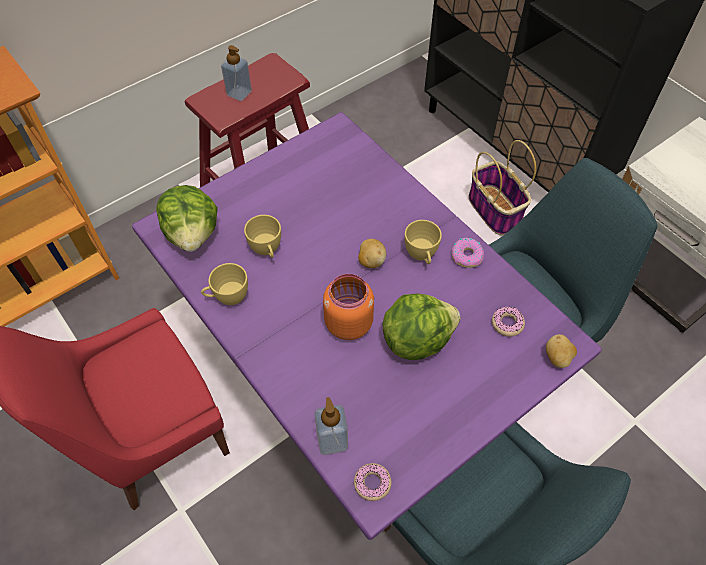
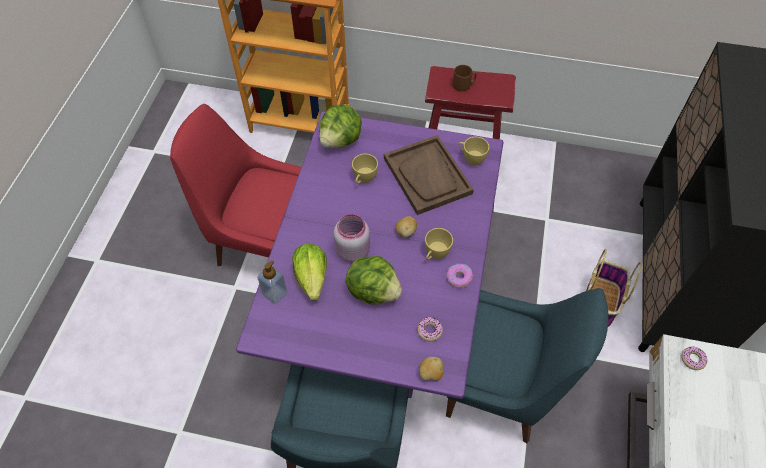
camera: 50 degrees right, 0 degrees up
yellow cup [201,263,248,305] -> yellow cup moved to [458,137,489,165]
soap dispenser [221,45,252,101] -> brown mug [453,65,477,91]
orange jar [323,274,374,340] -> pink jar [333,214,370,262]
donut [354,463,392,501] -> donut moved to [682,346,708,370]
none -> lettuce [292,243,327,301]
none -> brown tray [384,135,474,215]

